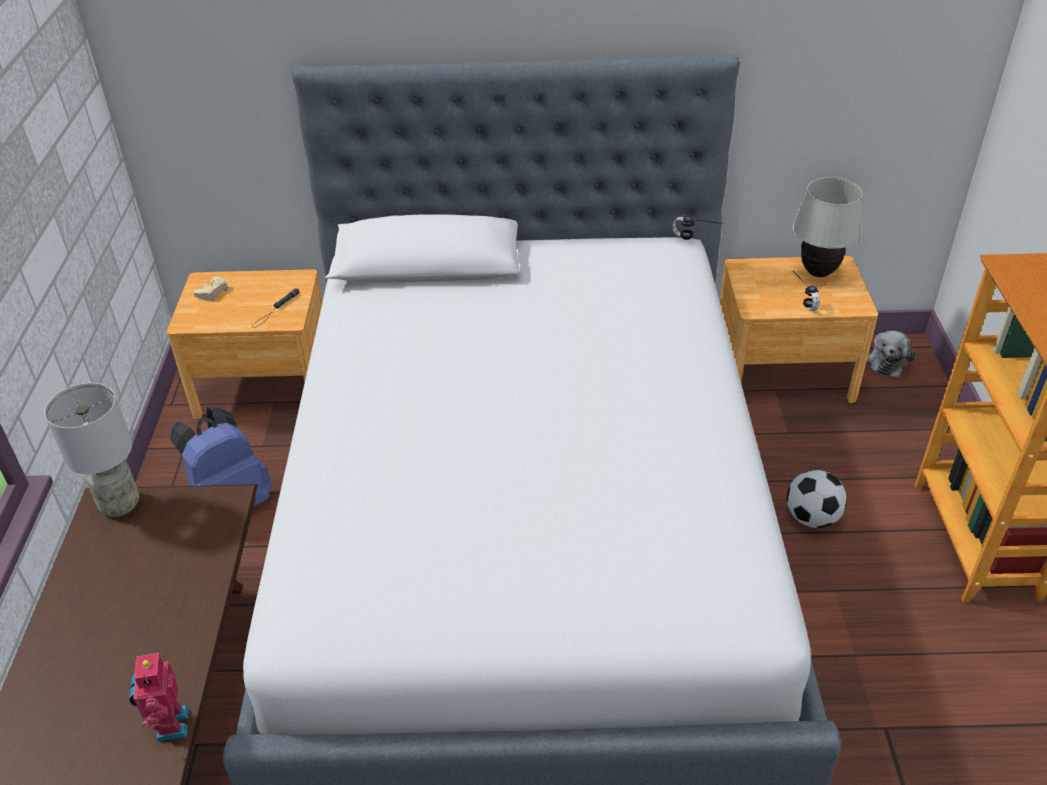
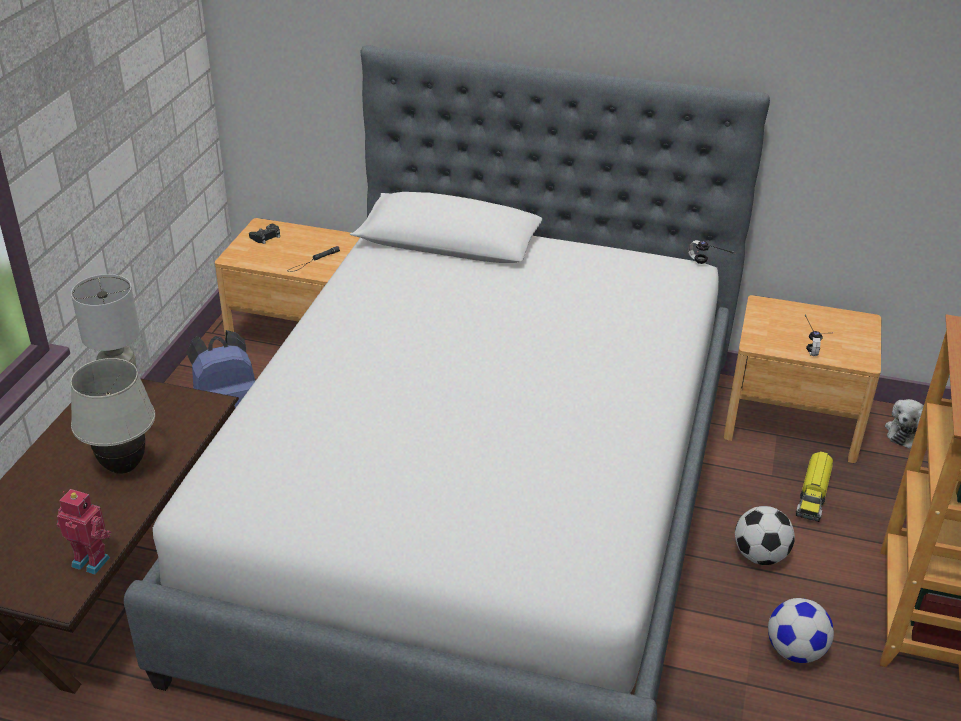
camera: 15 degrees right, 5 degrees down
toy robot [129,650,189,742] -> toy robot turned 105 degrees clockwise [57,489,111,575]
beige game controller [193,276,228,301] -> black game controller [249,224,280,244]
white table lamp [793,177,863,277] -> white table lamp moved to [71,358,155,474]
none -> football [768,598,834,663]
none -> toy truck [796,451,833,522]

